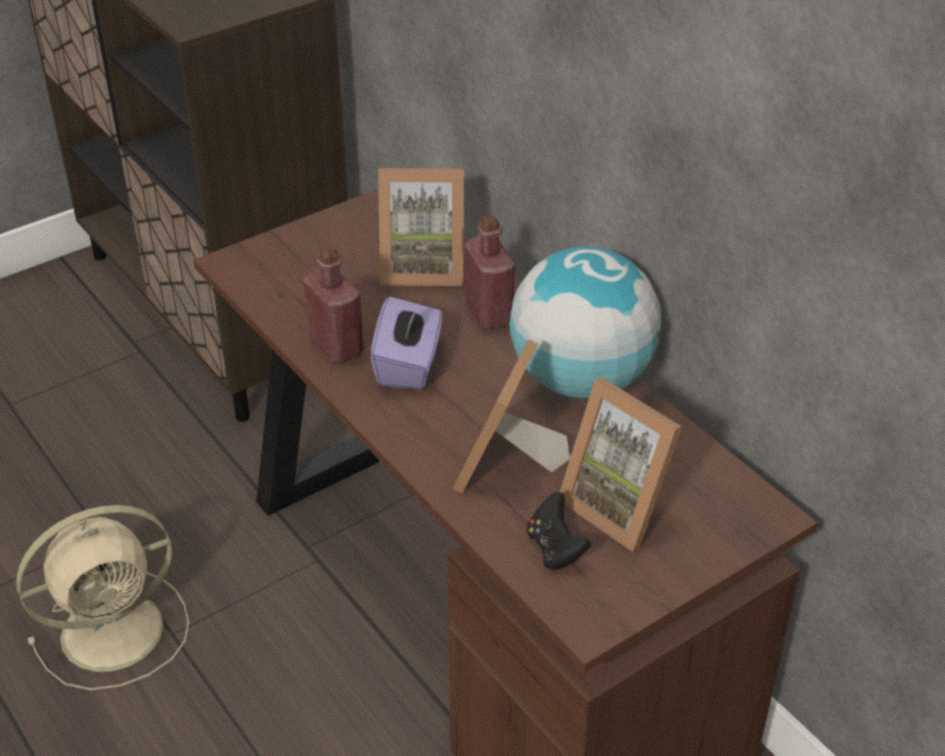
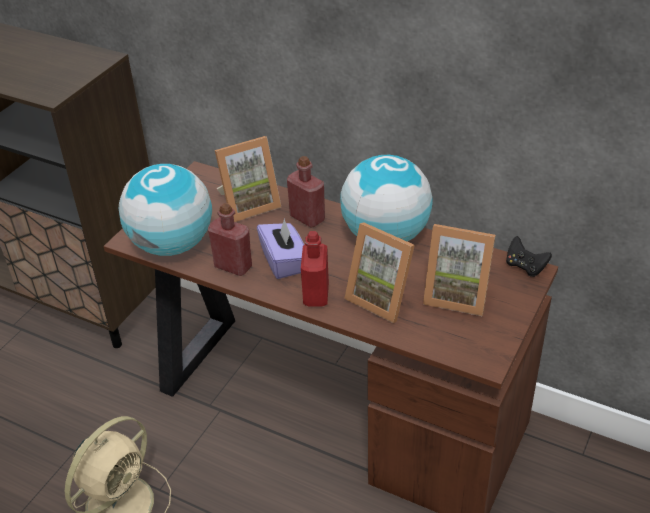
camera: 25 degrees left, 0 degrees up
picture frame [453,339,570,494] -> picture frame turned 45 degrees counterclockwise [344,222,415,323]
black game controller [527,492,591,570] -> black game controller moved to [506,236,552,277]
none -> globe [119,164,212,256]
none -> red bottle [301,231,329,306]

